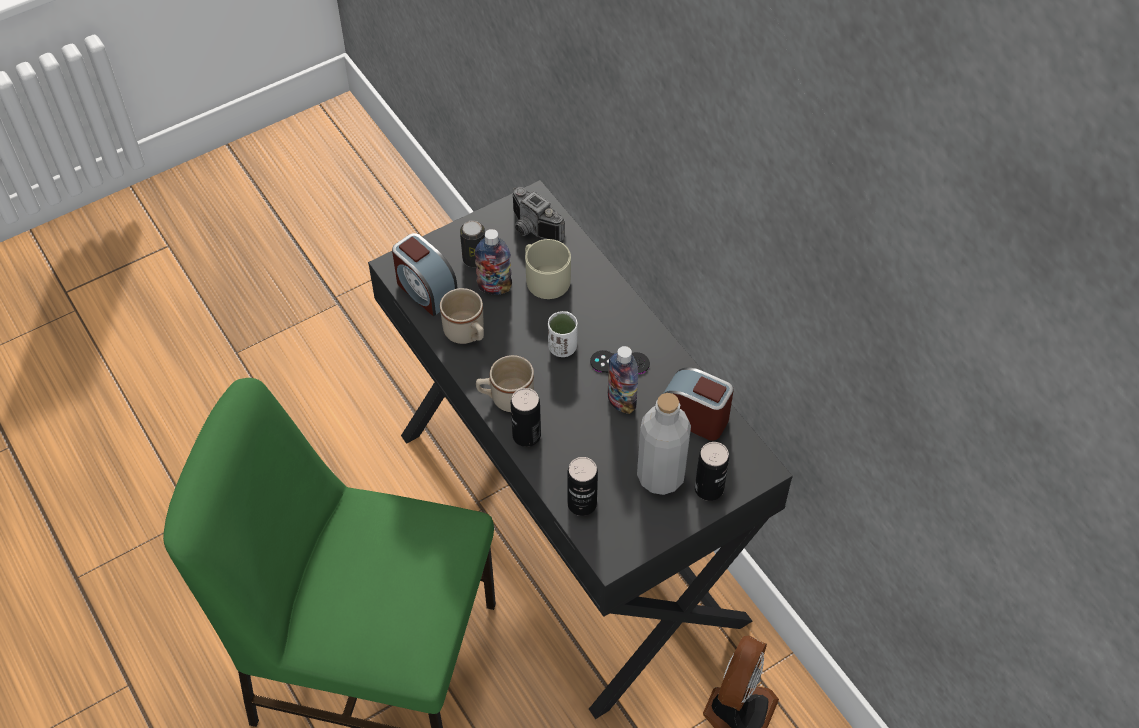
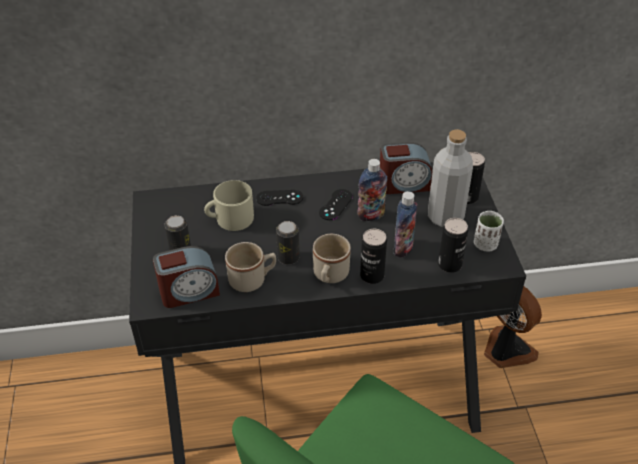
camera: 65 degrees left, 10 degrees down
bottle [474,229,512,295] -> bottle moved to [394,191,418,258]
camera [513,187,565,241] -> none
white cup [548,311,578,357] -> white cup moved to [474,211,504,252]
alarm clock [663,367,734,441] -> alarm clock turned 150 degrees counterclockwise [380,142,433,194]
none -> black game controller [256,190,303,206]
none -> can [276,221,300,265]

